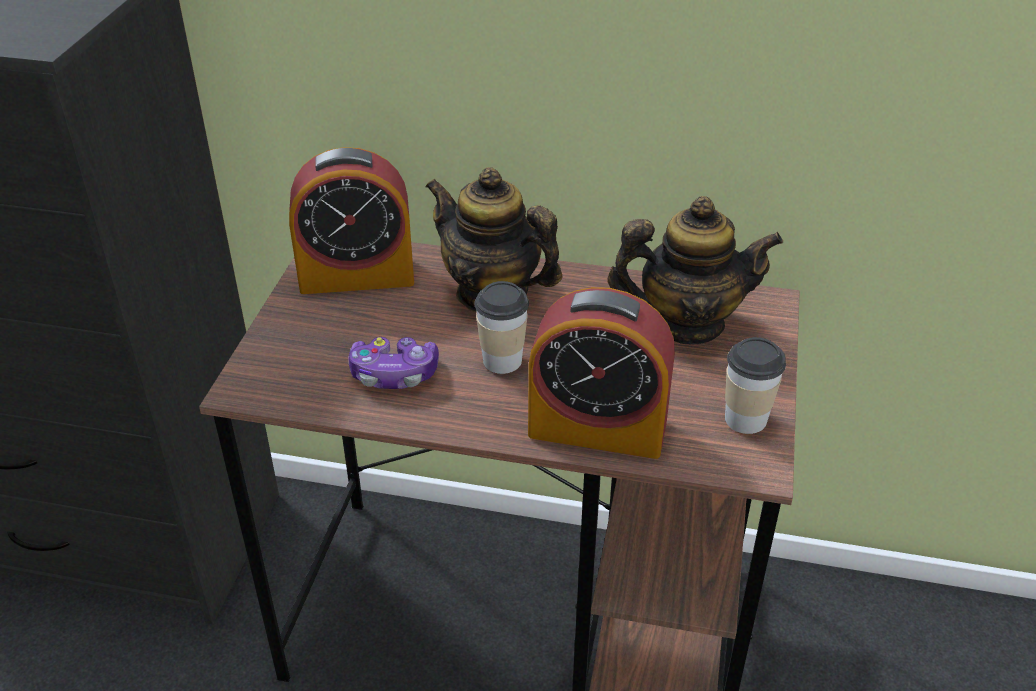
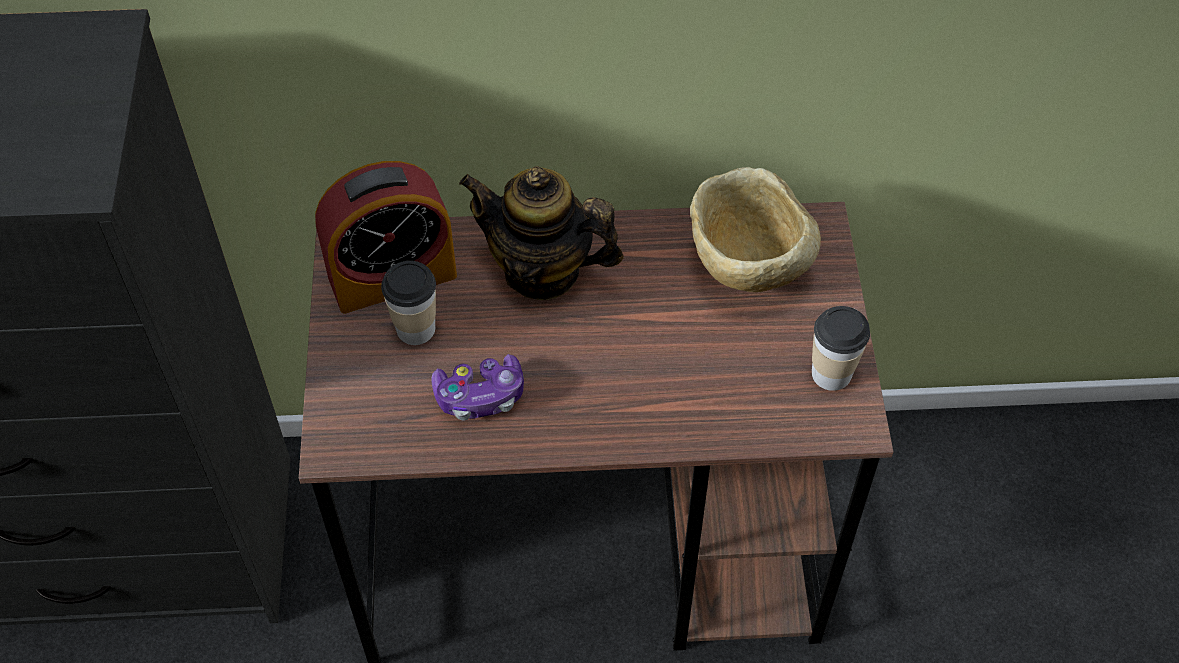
camera: 15 degrees left, 15 degrees up
cup [475,281,529,374] -> cup moved to [381,261,436,345]
alarm clock [528,287,675,459] -> none
teapot [607,196,783,344] -> beige bowl [690,167,821,292]

